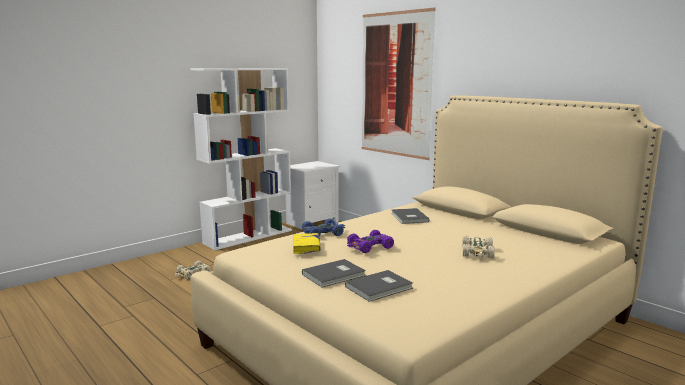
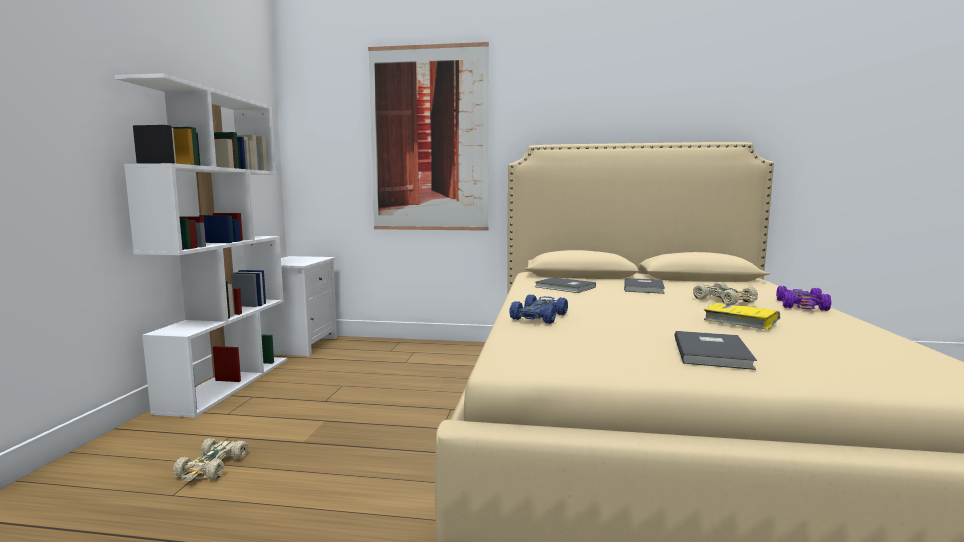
camera: 40 degrees left, 5 degrees down
yellow book [293,233,321,254] -> yellow book moved to [704,303,780,330]
grey book [345,270,413,302] -> grey book moved to [624,278,665,294]
purple toy car [347,230,394,253] -> purple toy car moved to [776,286,831,311]

